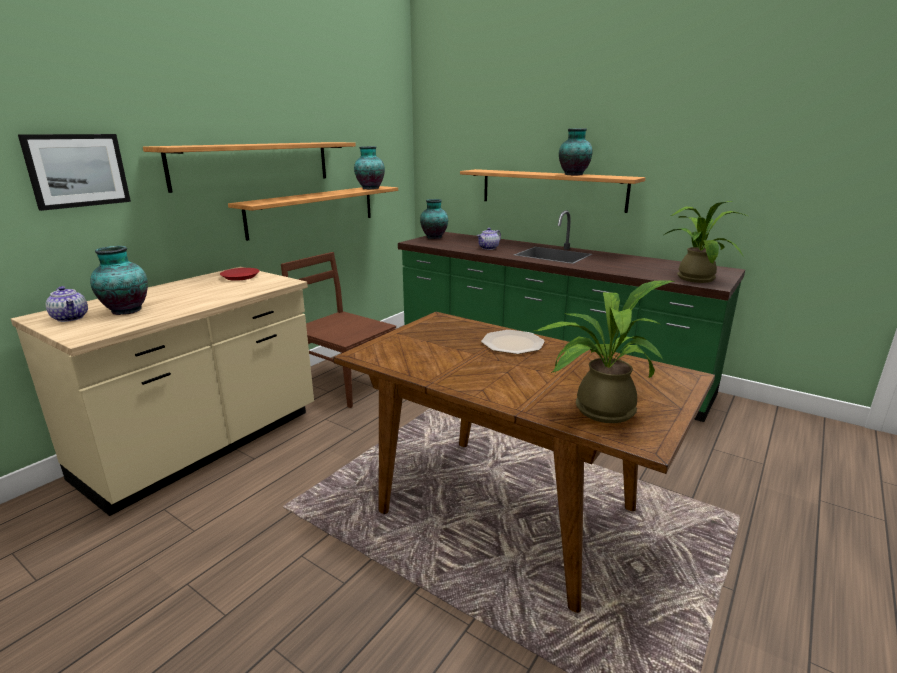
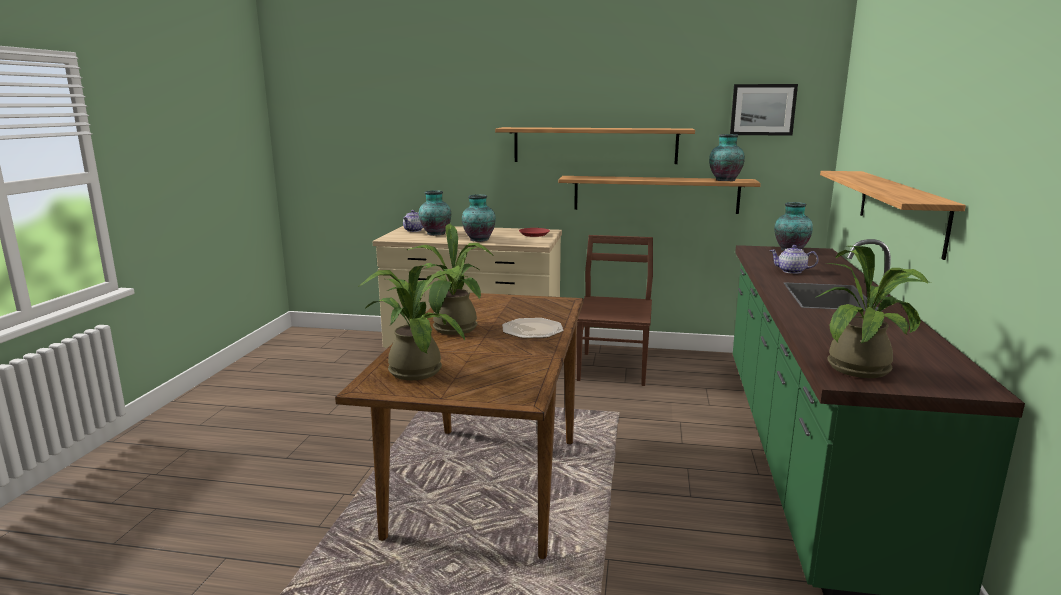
camera: 65 degrees right, 5 degrees down
picture [18,134,131,211] -> picture moved to [730,84,798,136]
vase [559,128,593,176] -> vase moved to [462,194,496,242]
none -> potted plant [407,223,494,335]

